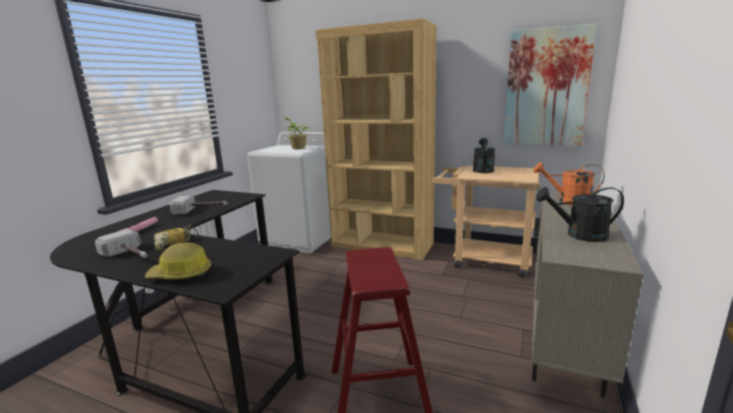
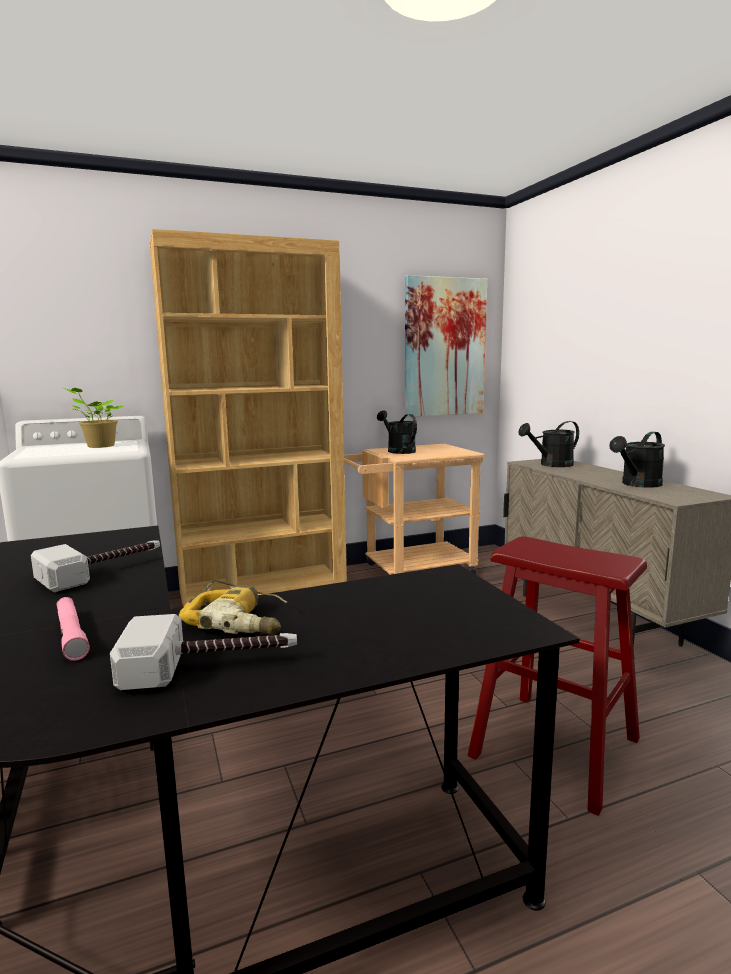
camera: 45 degrees left, 5 degrees down
hard hat [145,242,211,279] -> none
orange watering can [533,162,605,206] -> black watering can [518,421,579,467]

